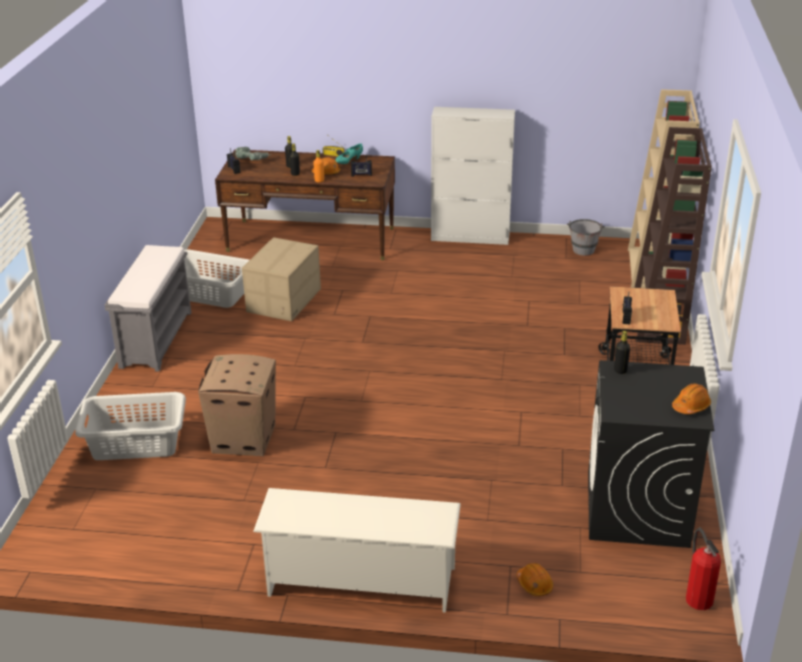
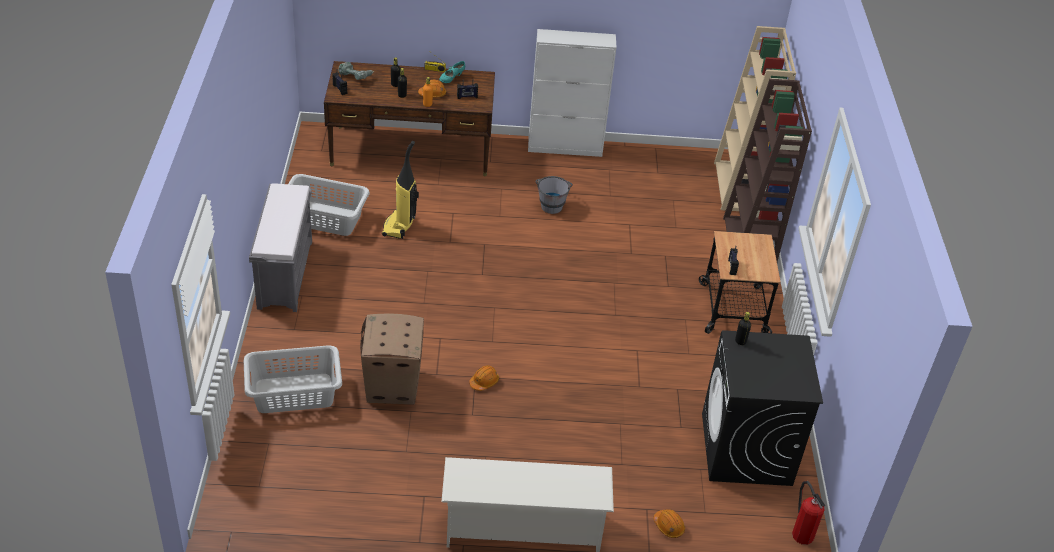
camera: 10 degrees left, 10 degrees up
cardboard box [242,237,321,321] -> vacuum cleaner [382,141,419,239]
grey bucket [567,219,605,256] -> grey bucket moved to [535,176,573,214]
orange hard hat [672,383,711,414] -> orange hard hat moved to [469,365,499,391]

